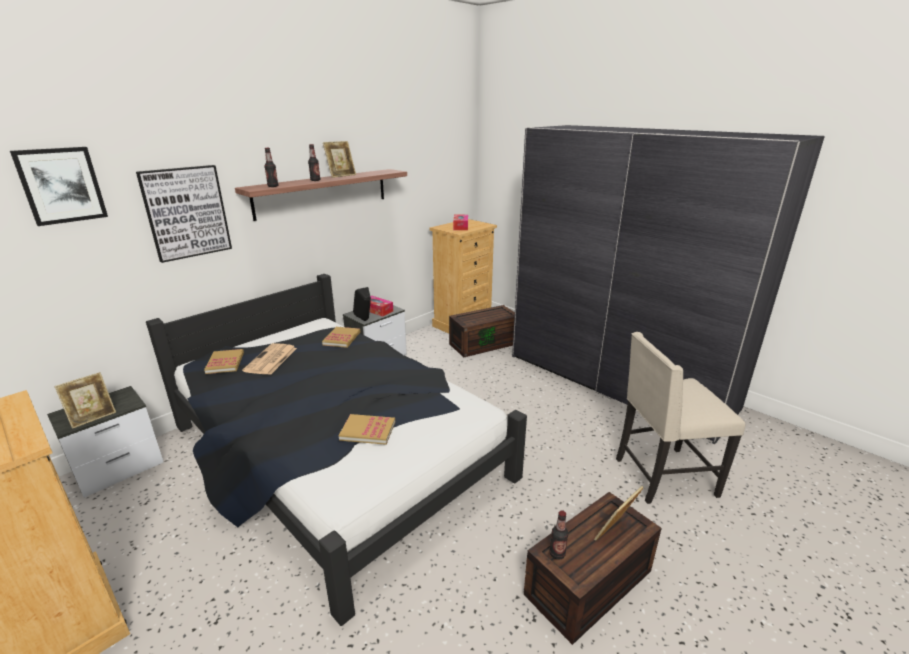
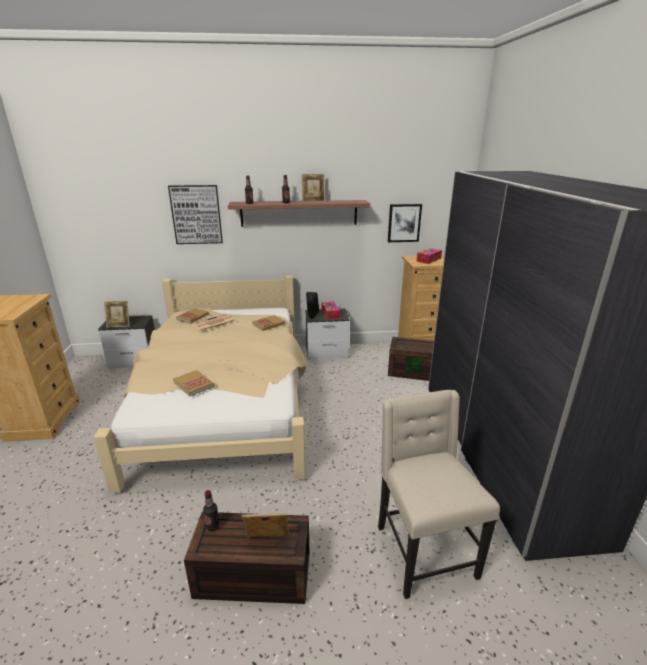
camera: 40 degrees right, 0 degrees up
picture [10,147,108,226] -> picture moved to [388,204,422,242]
black bed [146,274,527,626] -> beige bed [94,275,308,492]
beige chair [616,332,745,504] -> beige chair turned 45 degrees clockwise [378,390,500,599]

